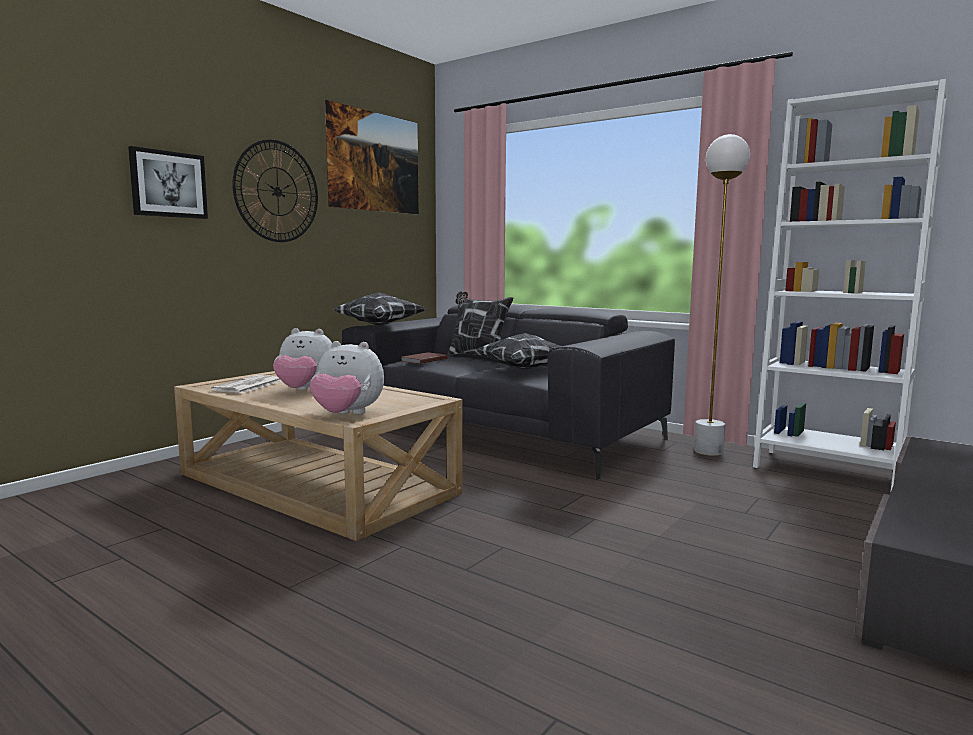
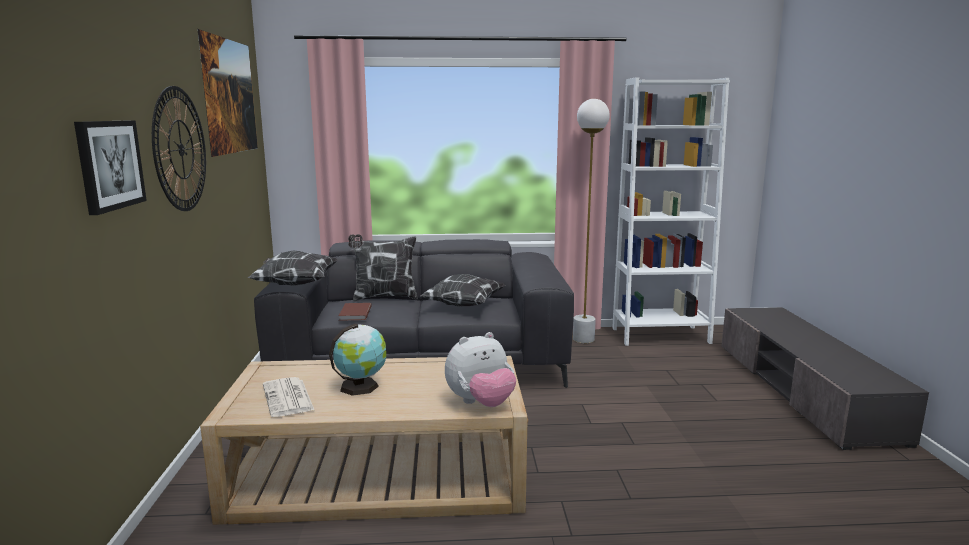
camera: 40 degrees left, 5 degrees up
plush toy [273,328,332,390] -> globe [329,324,386,396]

